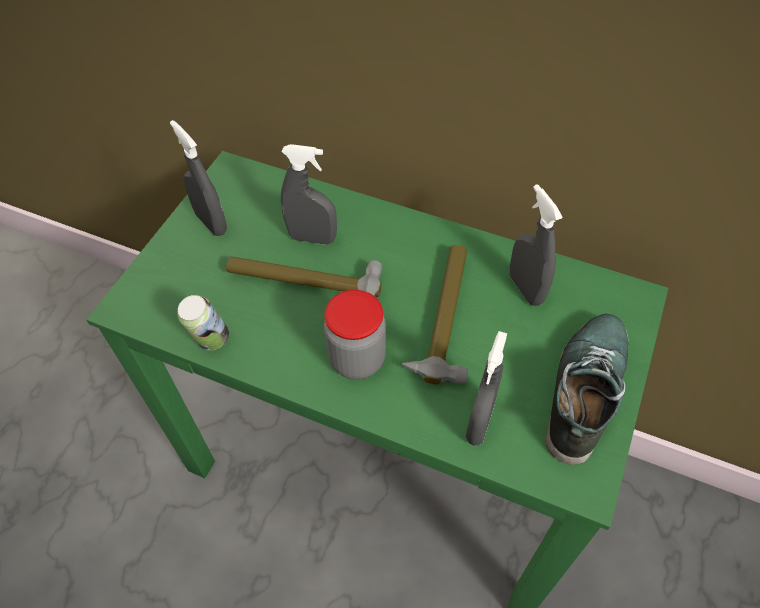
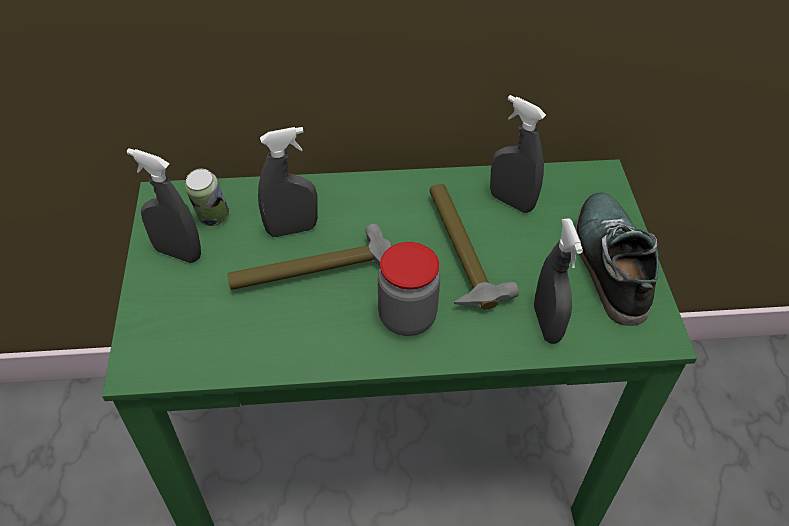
camera: 30 degrees left, 5 degrees down
can [177,295,229,351] -> can moved to [185,169,229,226]

